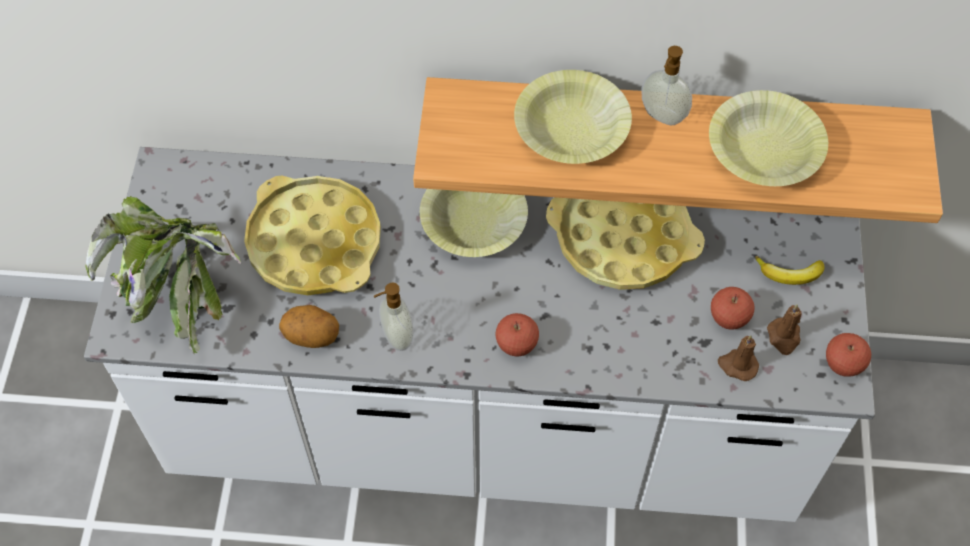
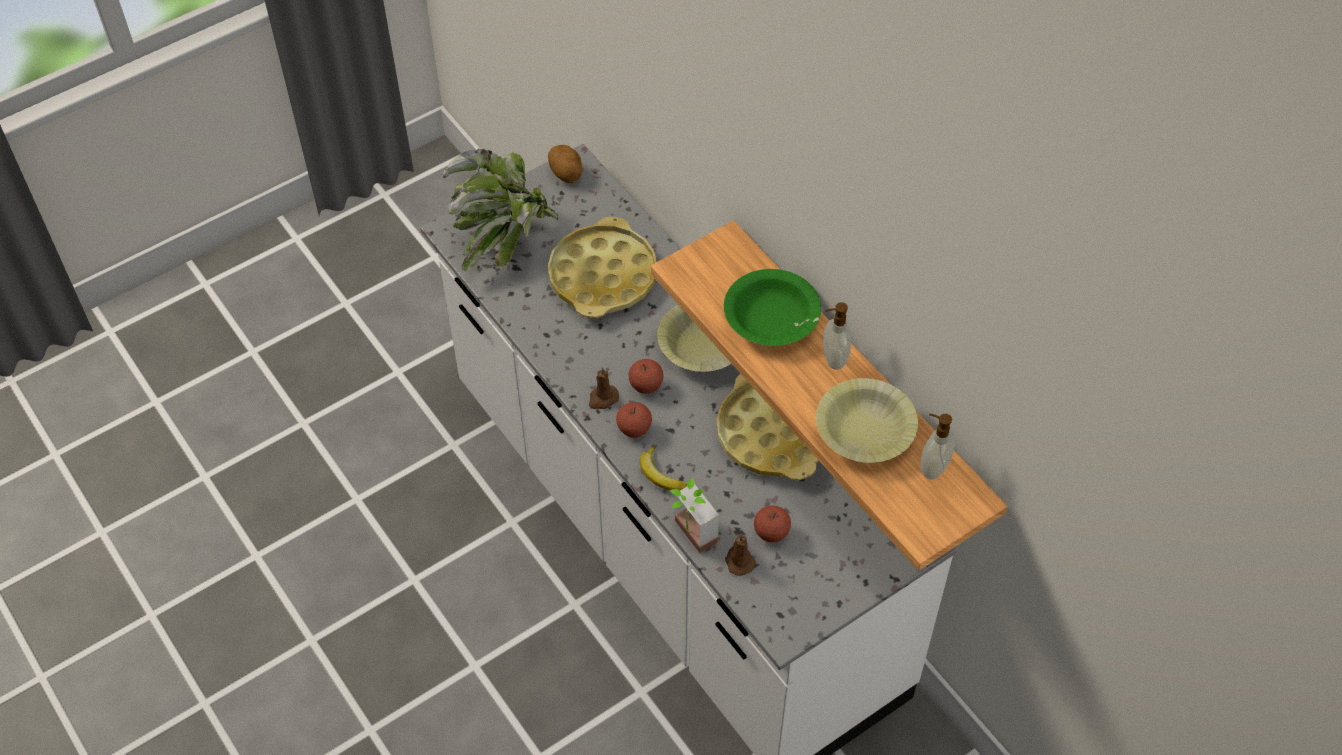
camera: 50 degrees right, 5 degrees down
potato [279,305,339,348] -> potato moved to [548,145,582,183]
soap dispenser [374,282,414,351] -> soap dispenser moved to [921,413,955,480]
yellow bowl [514,70,632,164] -> green bowl [724,269,821,346]
banana [755,256,825,285] -> banana moved to [640,446,687,490]
brown candle [767,304,801,355] -> brown candle moved to [589,367,619,409]
apple [826,333,871,377] -> apple moved to [628,359,664,394]
none -> potted plant [669,478,719,553]

